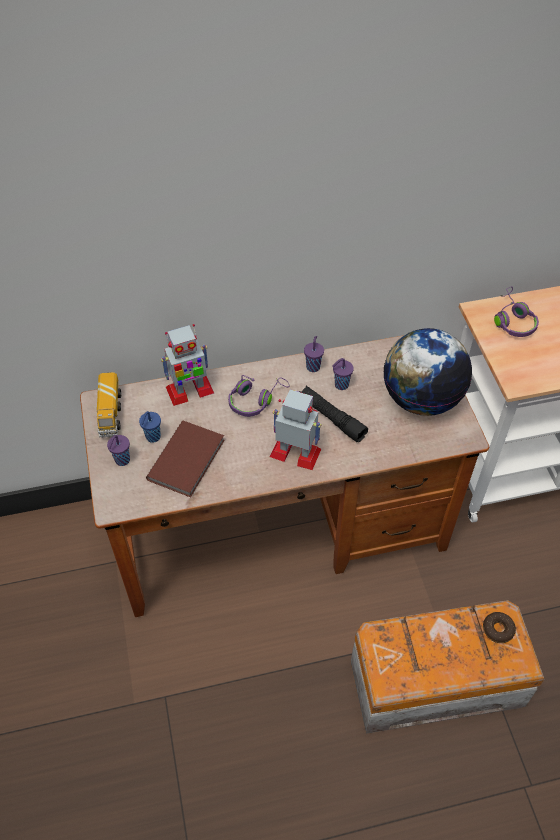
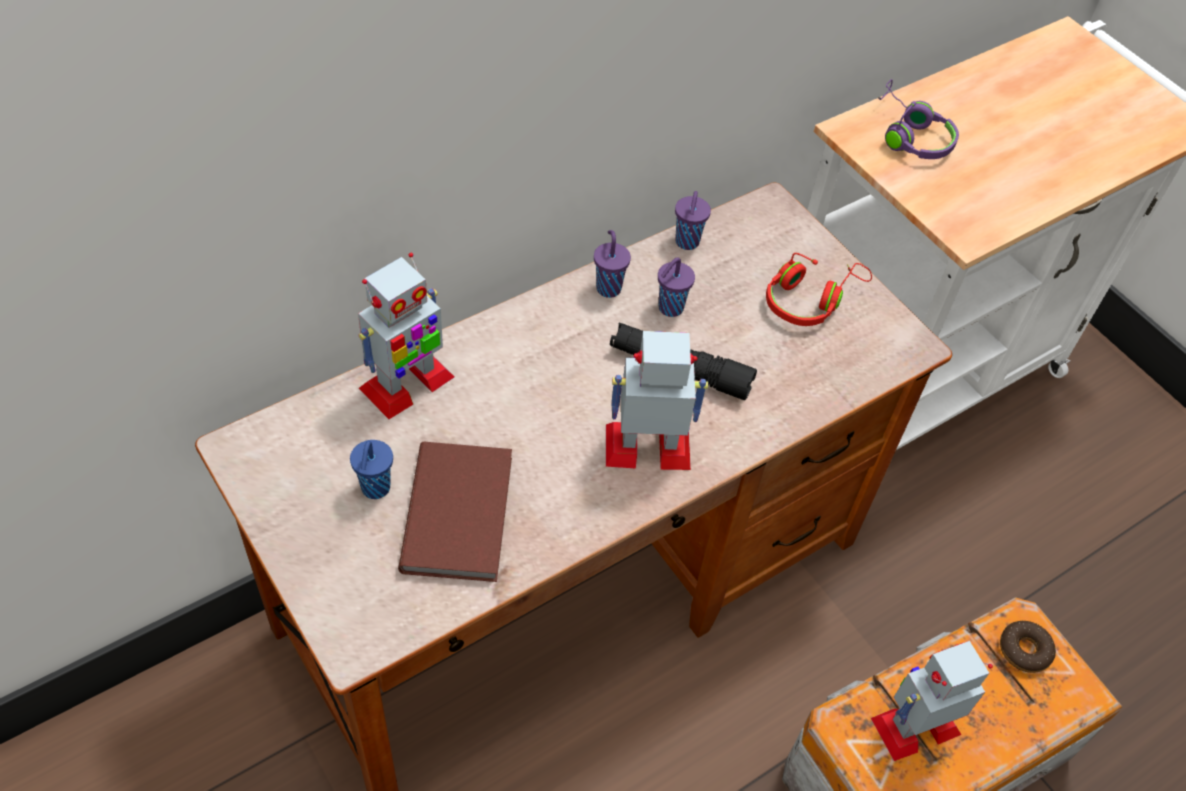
camera: 25 degrees left, 0 degrees up
toy truck [97,372,121,438] -> none
purple cup [107,435,130,466] -> purple cup moved to [675,191,711,250]
purple headphones [228,375,290,417] -> none
globe [383,328,472,416] -> red headphones [766,253,872,326]
none -> toy robot [871,641,993,761]

